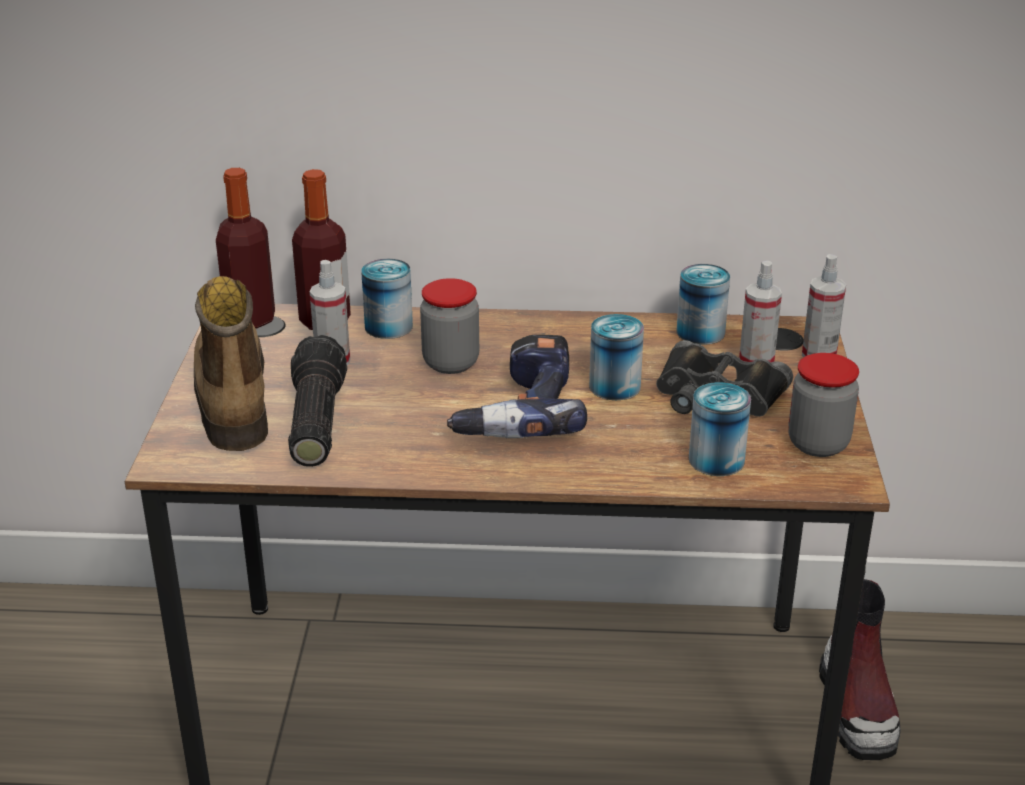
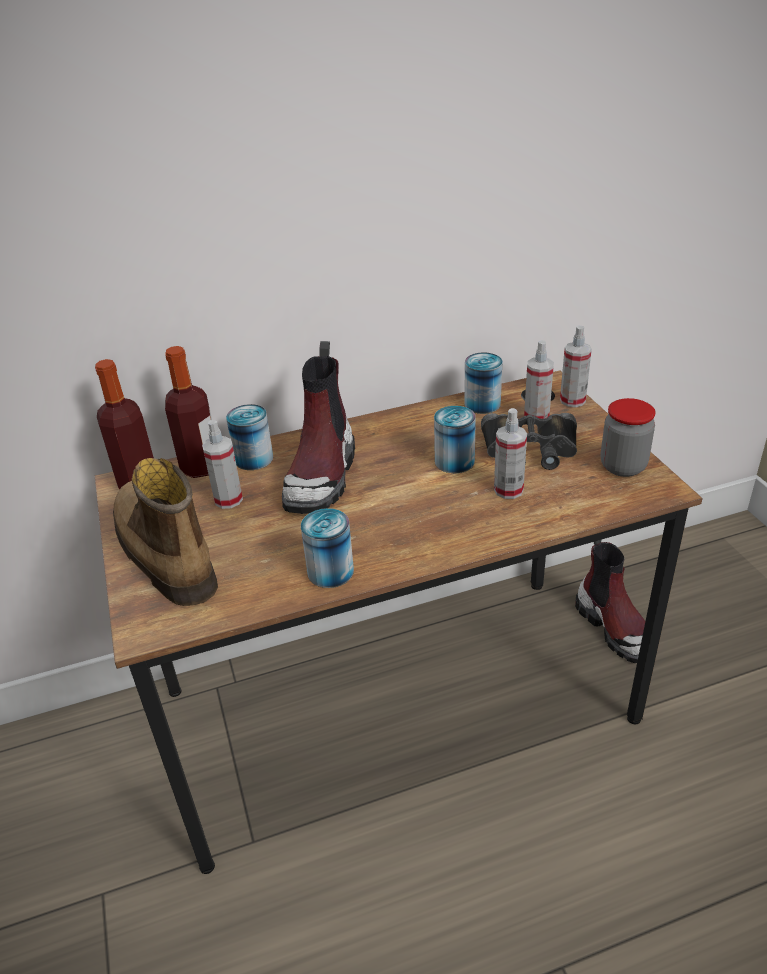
camera: 20 degrees left, 5 degrees up
flashlight [288,335,347,467] -> none
jar [420,278,479,374] -> boot [282,341,355,514]
power drill [447,335,587,438] -> none
can [689,382,751,476] -> can moved to [301,508,354,588]
none -> spray bottle [494,408,527,499]

